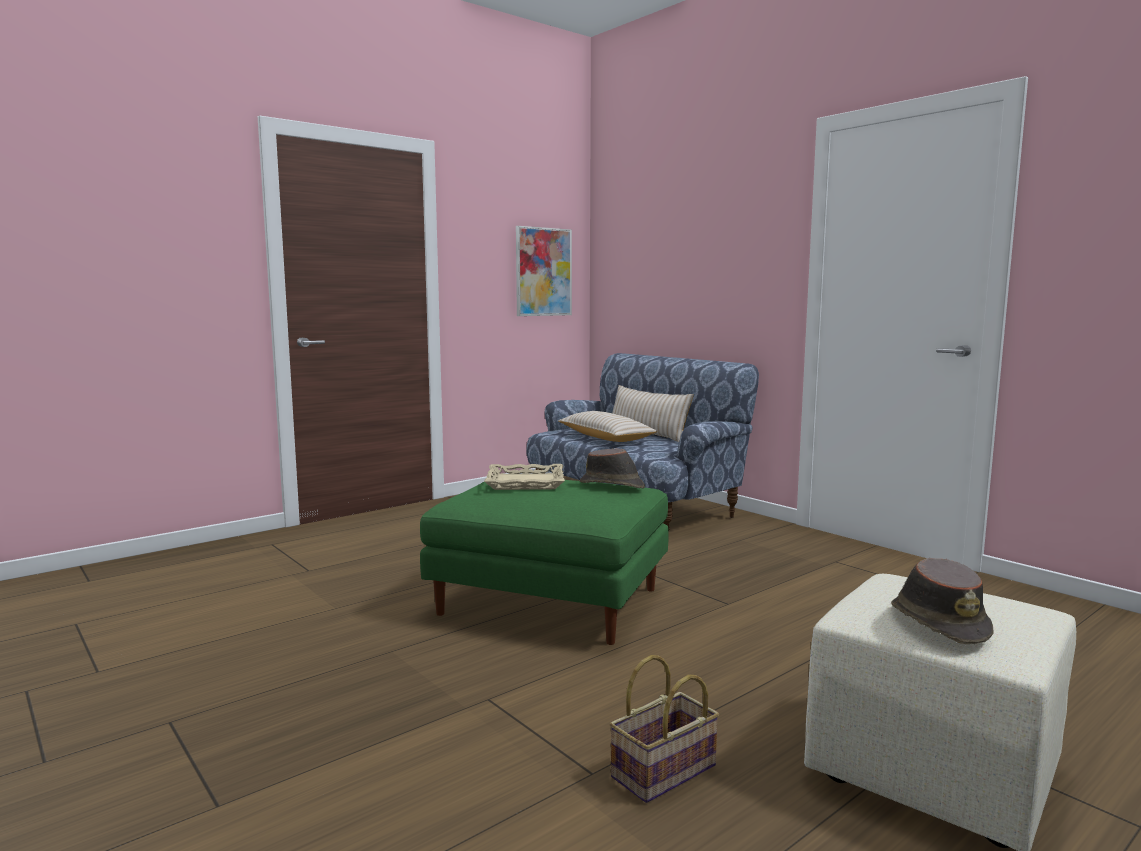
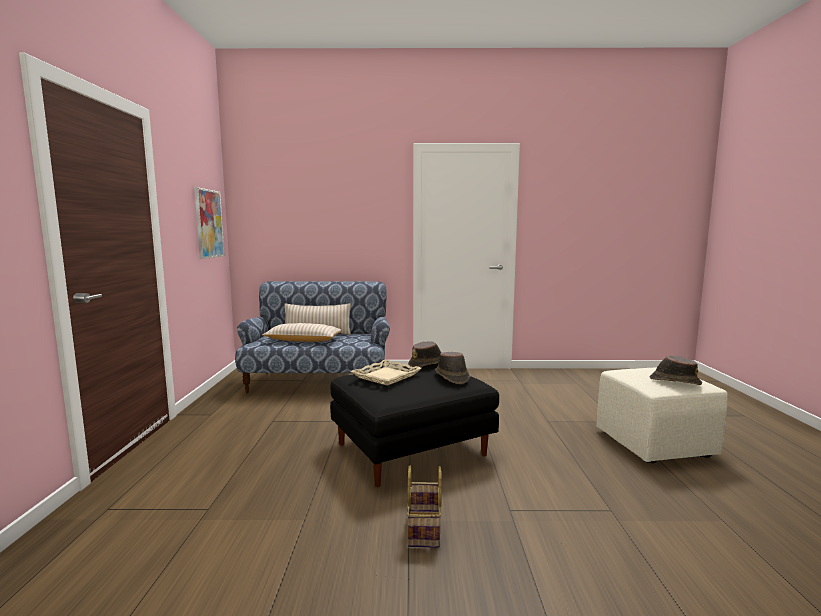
camera: 50 degrees left, 0 degrees up
green ottoman [420,480,669,645] -> black ottoman [330,363,499,487]
basket [610,655,719,803] -> basket moved to [407,466,442,548]
none -> brown hat [435,352,470,384]

